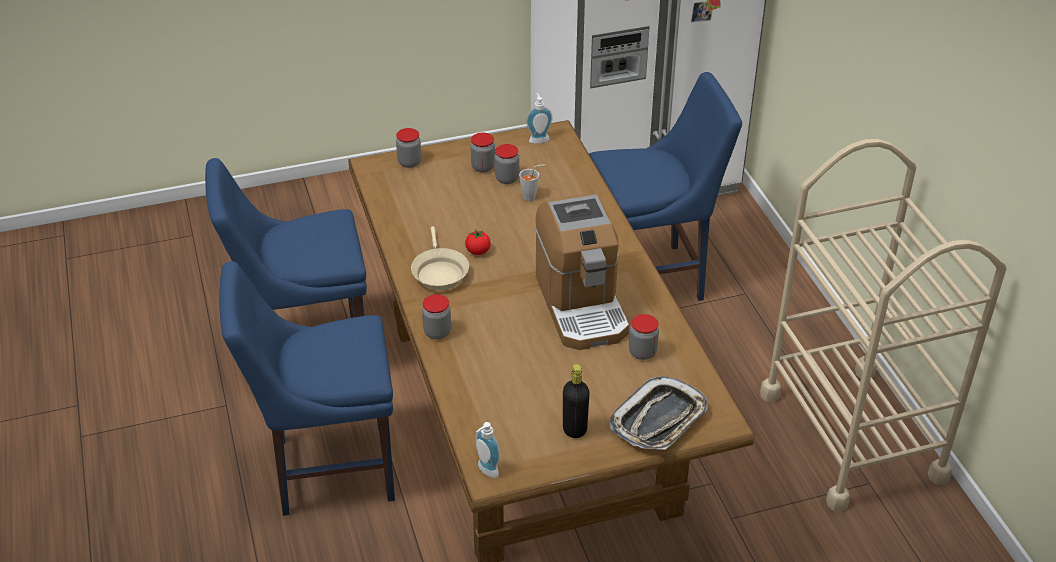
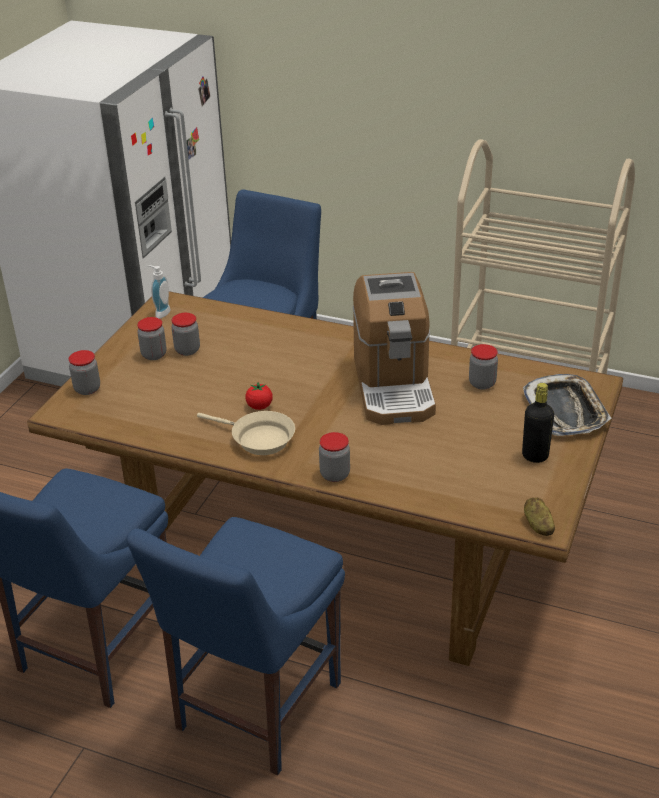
camera: 50 degrees left, 5 degrees down
soap dispenser [475,422,500,478] -> potato [524,497,555,536]
grey cup [519,164,545,201] -> none
coffee machine [535,193,629,350] -> coffee machine turned 60 degrees clockwise [353,272,436,425]

